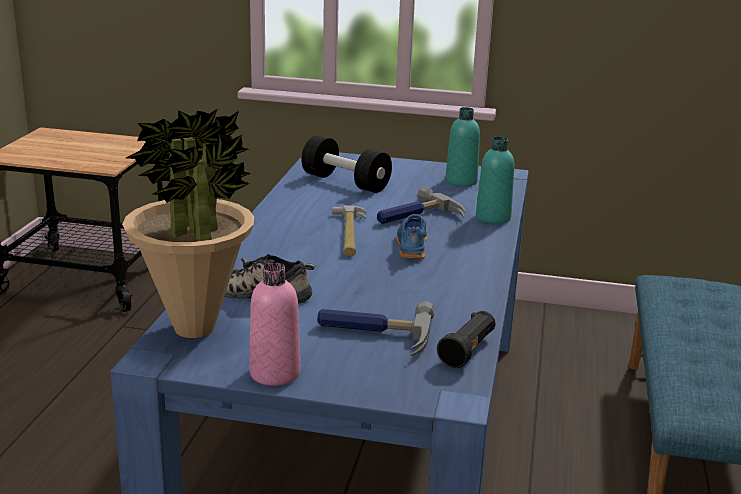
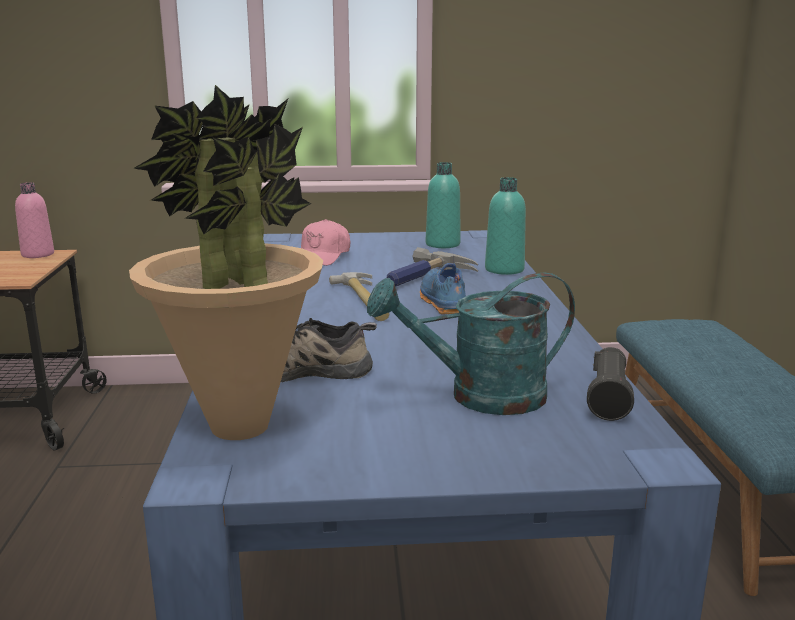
camera: 15 degrees left, 5 degrees down
pink bottle [249,263,300,386] -> pink bottle moved to [15,182,54,258]
black dumbbell [301,135,392,193] -> pink cap [301,219,350,266]
hammer [317,301,435,356] -> turquoise watering can [367,272,575,415]

